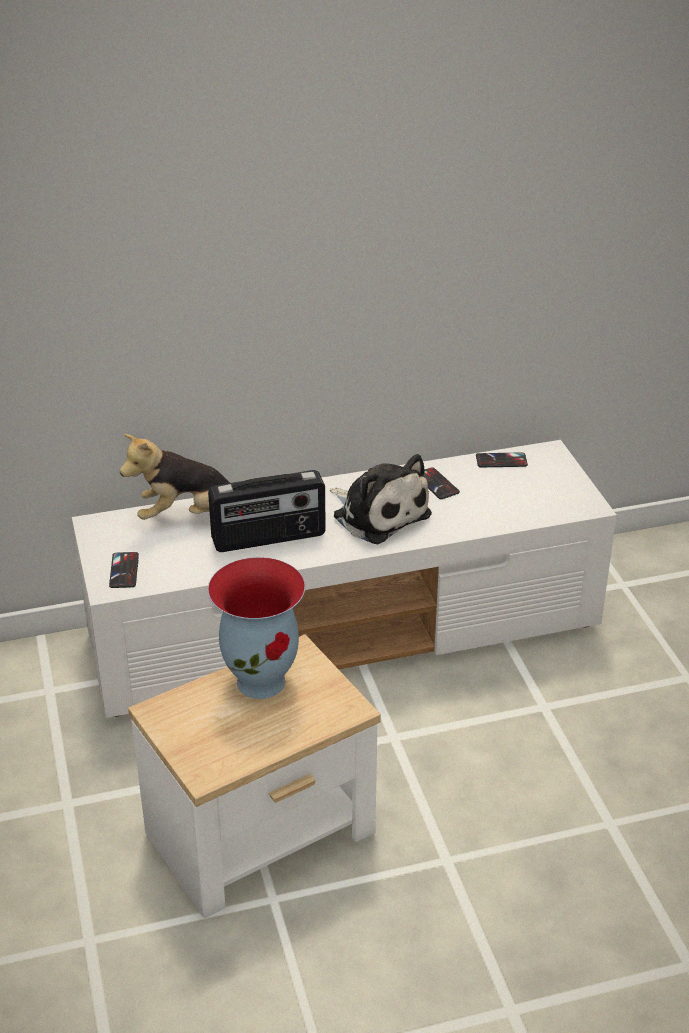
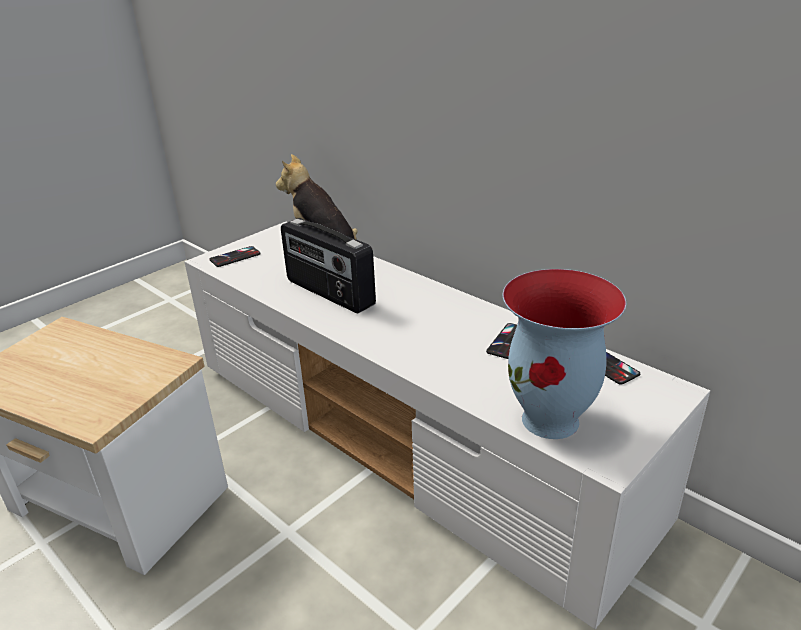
camera: 60 degrees right, 5 degrees down
vase [208,557,305,699] -> vase moved to [502,269,626,439]
plush toy [330,454,432,544] -> none

